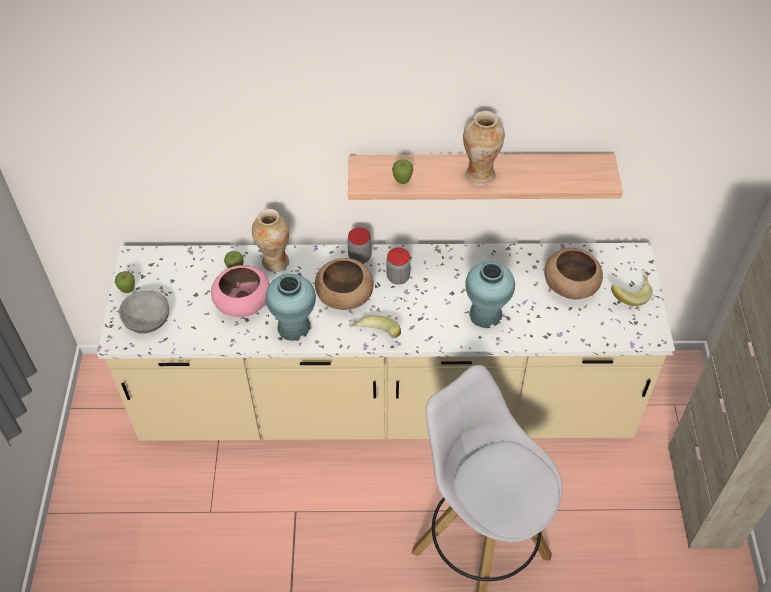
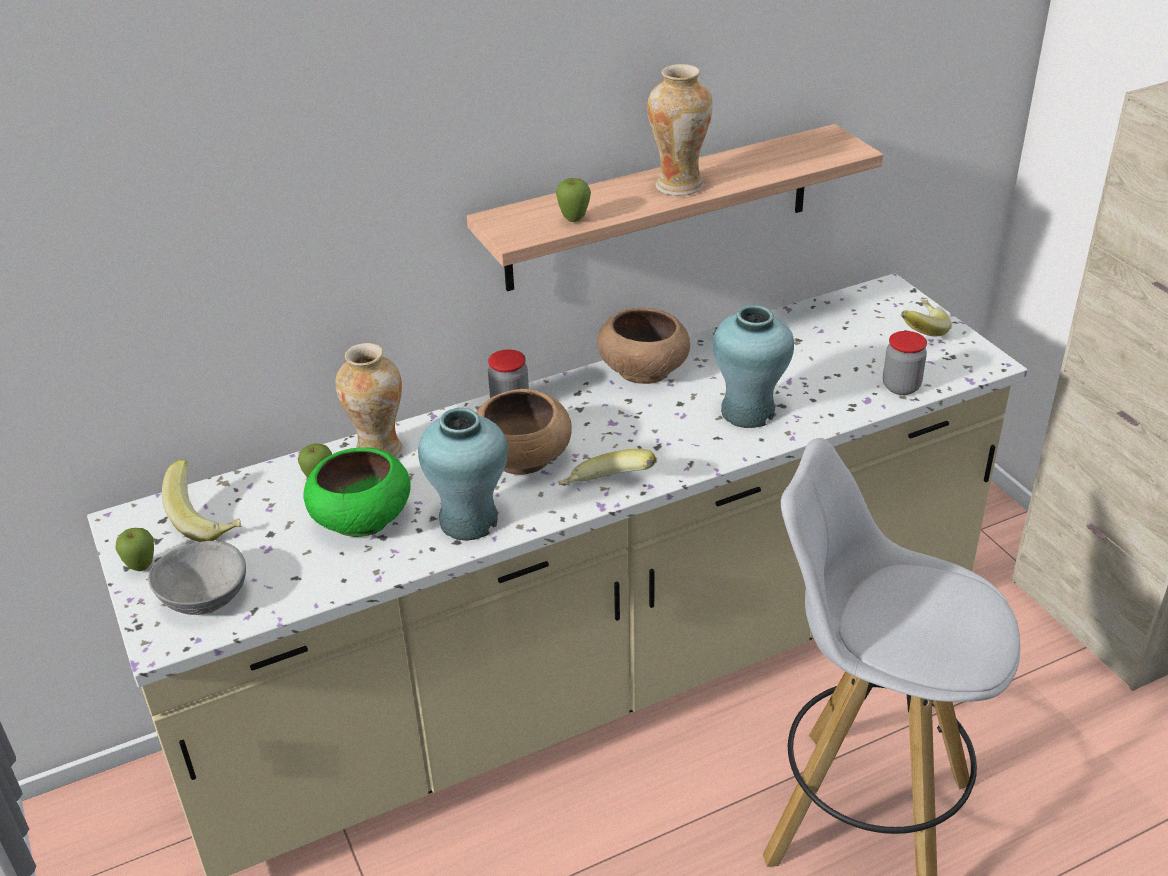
camera: 25 degrees left, 15 degrees down
pink bowl [211,265,270,317] -> green bowl [303,447,411,537]
jar [386,248,411,285] -> jar moved to [883,331,927,395]
brown bowl [544,248,603,299] -> brown bowl moved to [597,308,690,384]
none -> banana [162,459,241,542]

